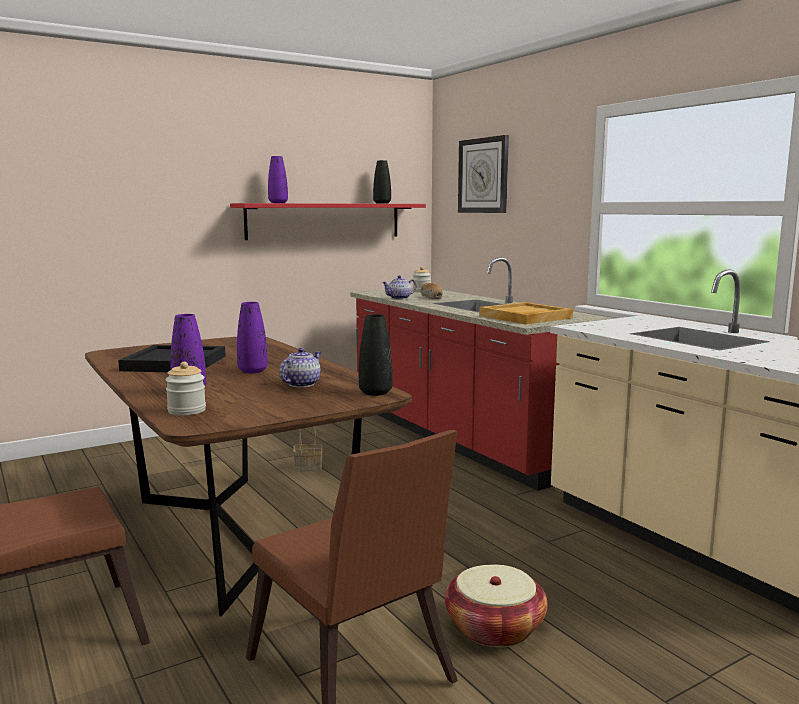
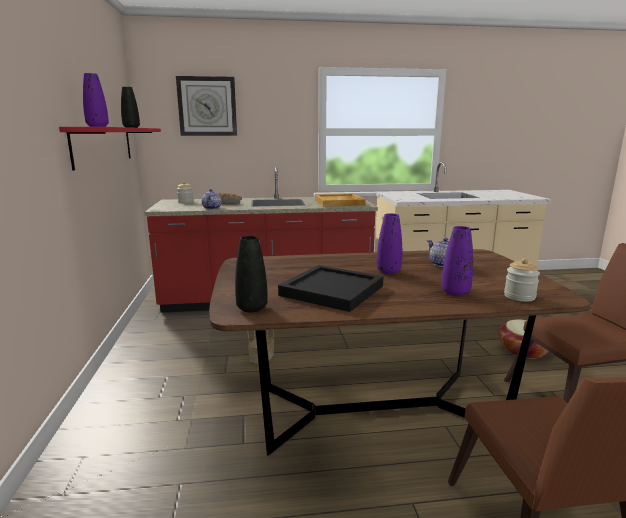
camera: 65 degrees left, 5 degrees up
black vase [359,314,393,396] -> black vase moved to [235,236,268,312]

